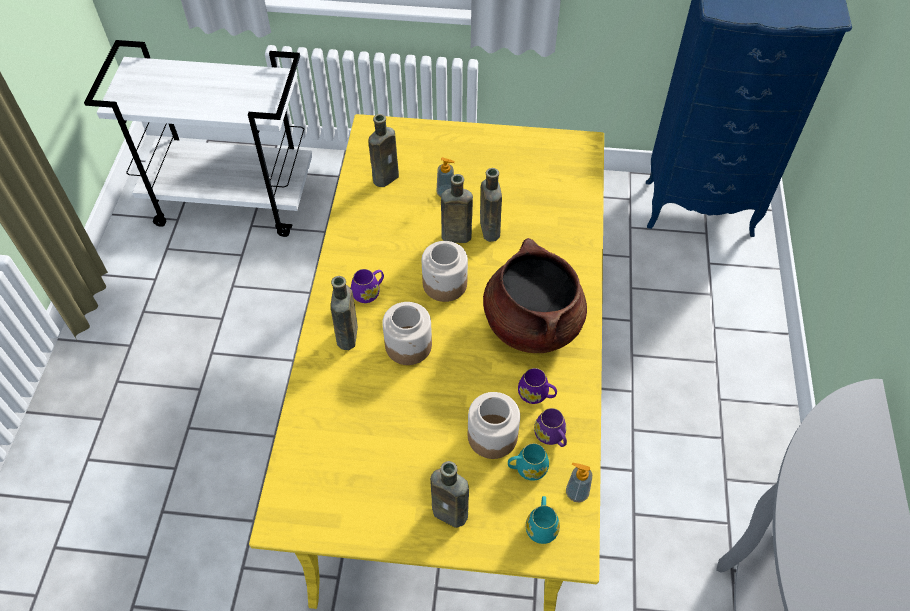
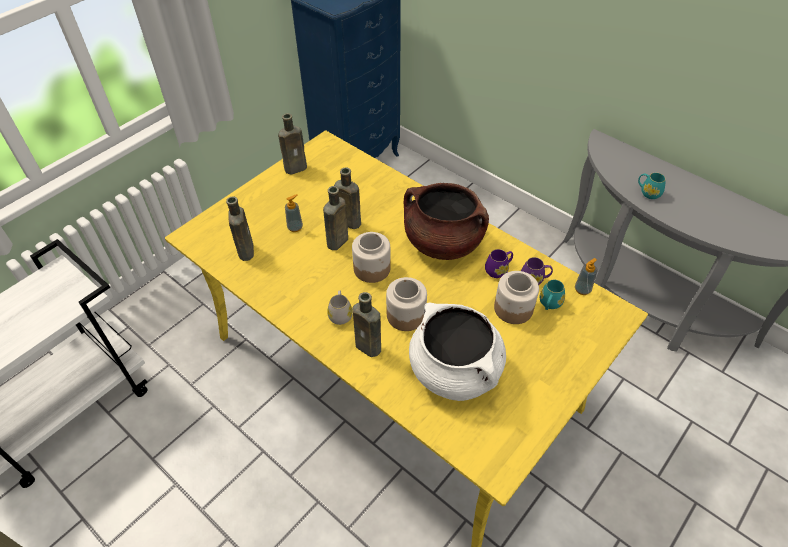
camera: 55 degrees left, 5 degrees down
purple mug [351,269,384,303] -> white mug [327,290,353,325]
brown bottle [430,461,469,528] -> brown bottle moved to [278,113,307,175]
turquoise mug [526,496,560,544] -> turquoise mug moved to [638,173,665,199]
none -> white cooking pot [409,303,506,401]

